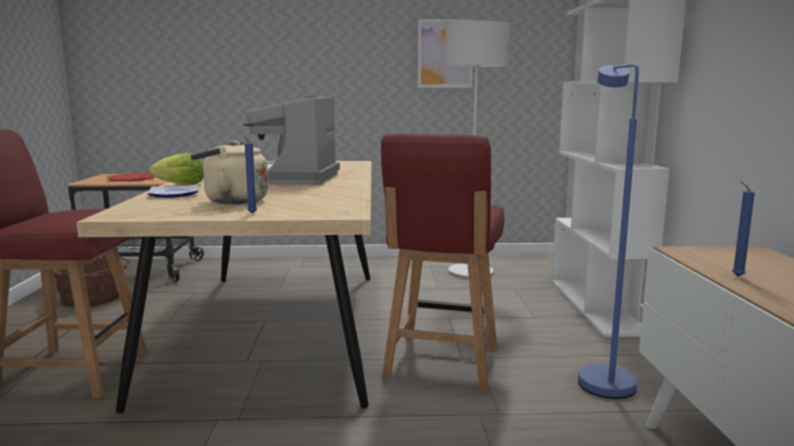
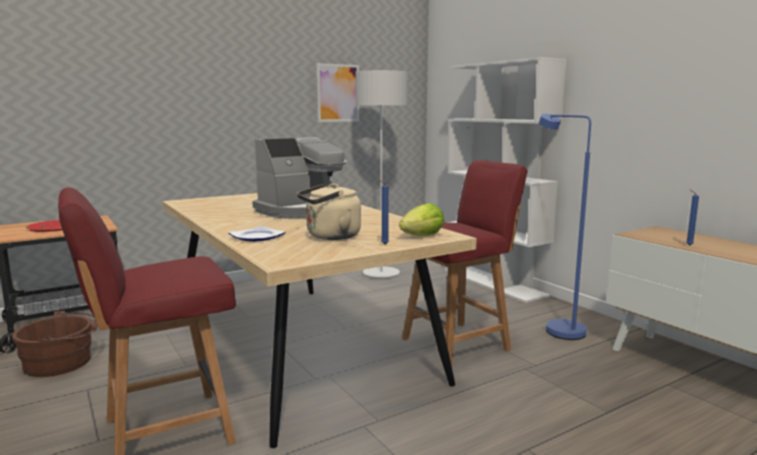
camera: 30 degrees left, 0 degrees up
lettuce [149,153,204,185] -> lettuce moved to [399,203,444,236]
coffee machine [243,96,340,185] -> coffee machine turned 105 degrees counterclockwise [252,137,346,219]
red chair [381,134,504,392] -> red chair turned 105 degrees counterclockwise [402,160,528,366]

